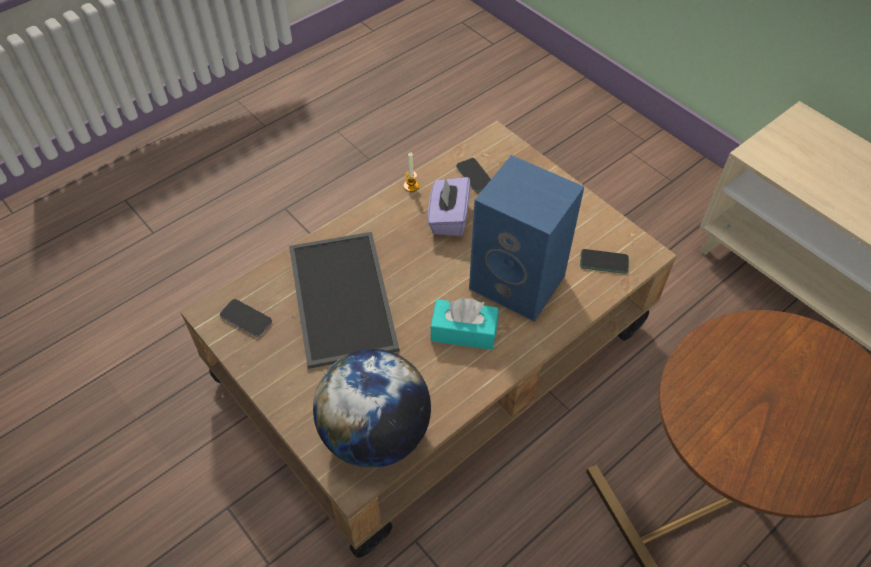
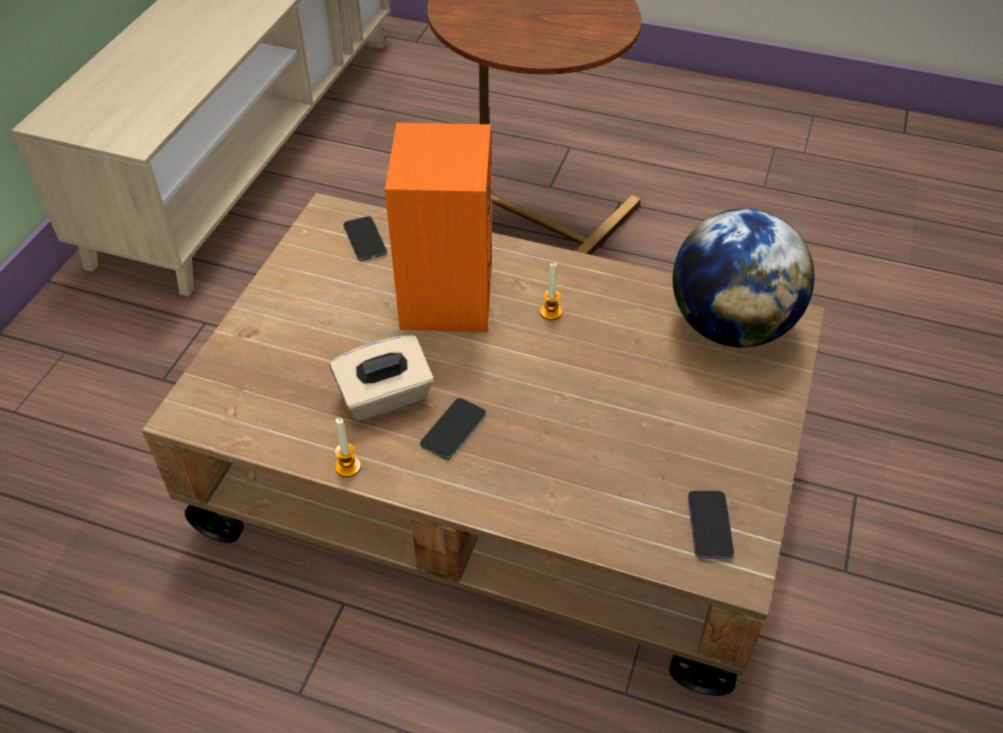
camera: 120 degrees left, 5 degrees down
tray [289,232,399,369] -> none
purple tissue box [428,177,470,237] -> beige tissue box [330,335,434,422]
turquoise tissue box [430,298,498,350] -> candle [540,262,562,320]
phone [456,158,491,193] -> phone moved to [420,398,486,459]
blue speaker [469,155,584,322] -> orange speaker [385,123,492,332]

